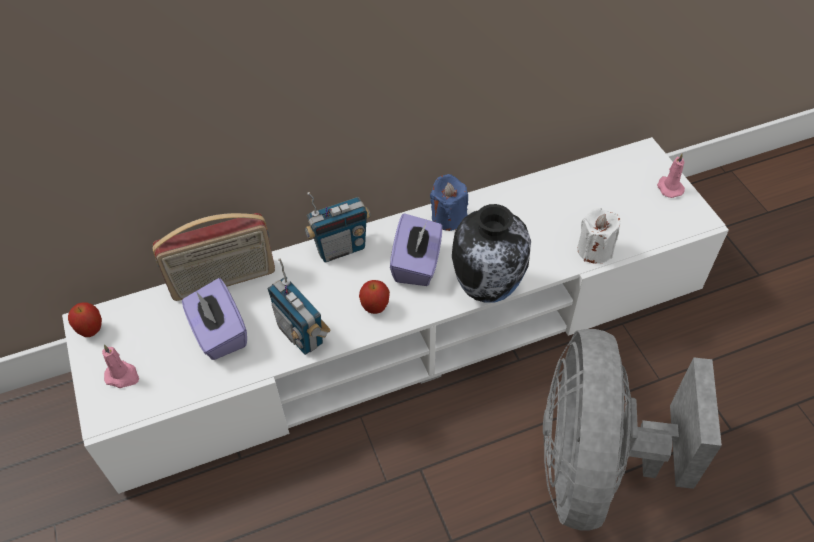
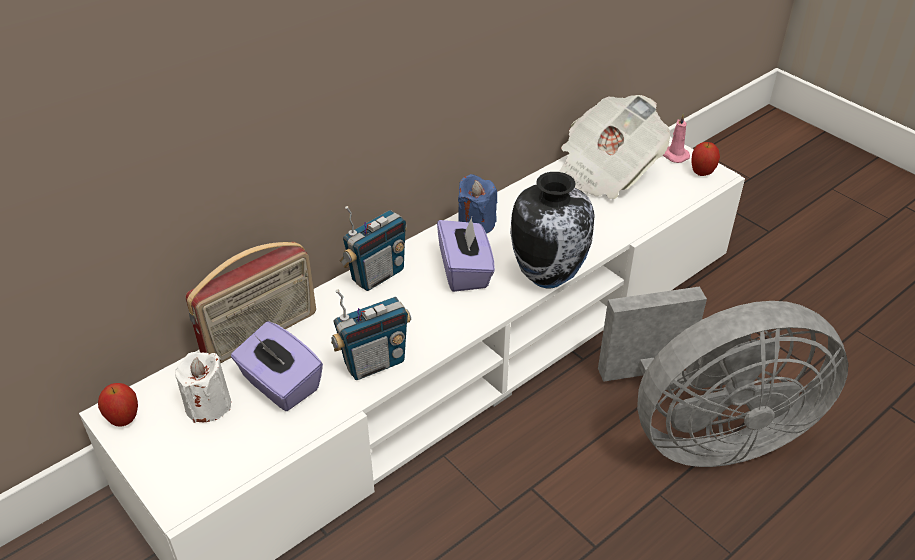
camera: 20 degrees left, 10 degrees down
pink candle [102,344,139,388] -> none
radio [267,258,331,355] -> radio turned 60 degrees counterclockwise [331,289,411,380]
apple [359,280,390,314] -> apple moved to [691,142,720,176]
grey fan [543,329,722,531] -> grey fan turned 90 degrees counterclockwise [598,286,848,467]
white candle [577,208,620,264] -> white candle moved to [175,352,231,423]
none -> newspaper [559,95,670,199]

